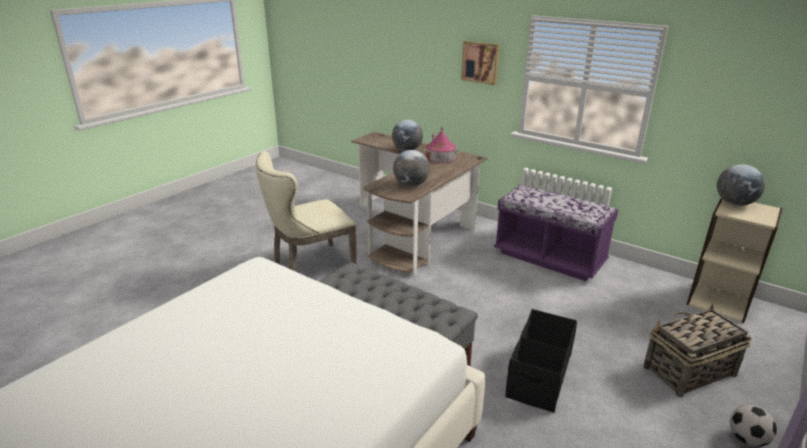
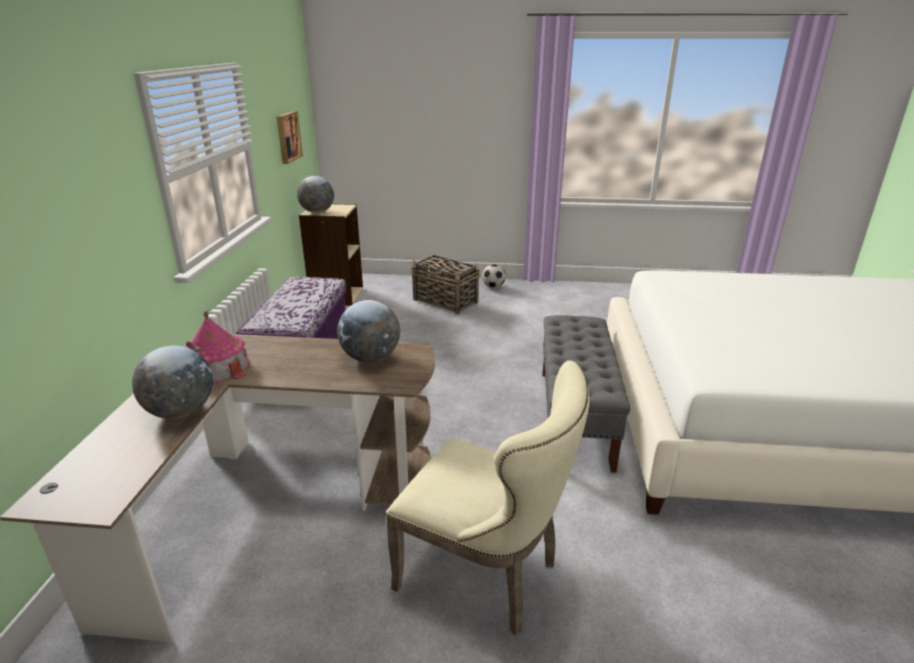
camera: 120 degrees left, 0 degrees up
picture [461,41,500,85] -> picture moved to [277,111,303,164]
black storage box [505,309,577,413] -> none

